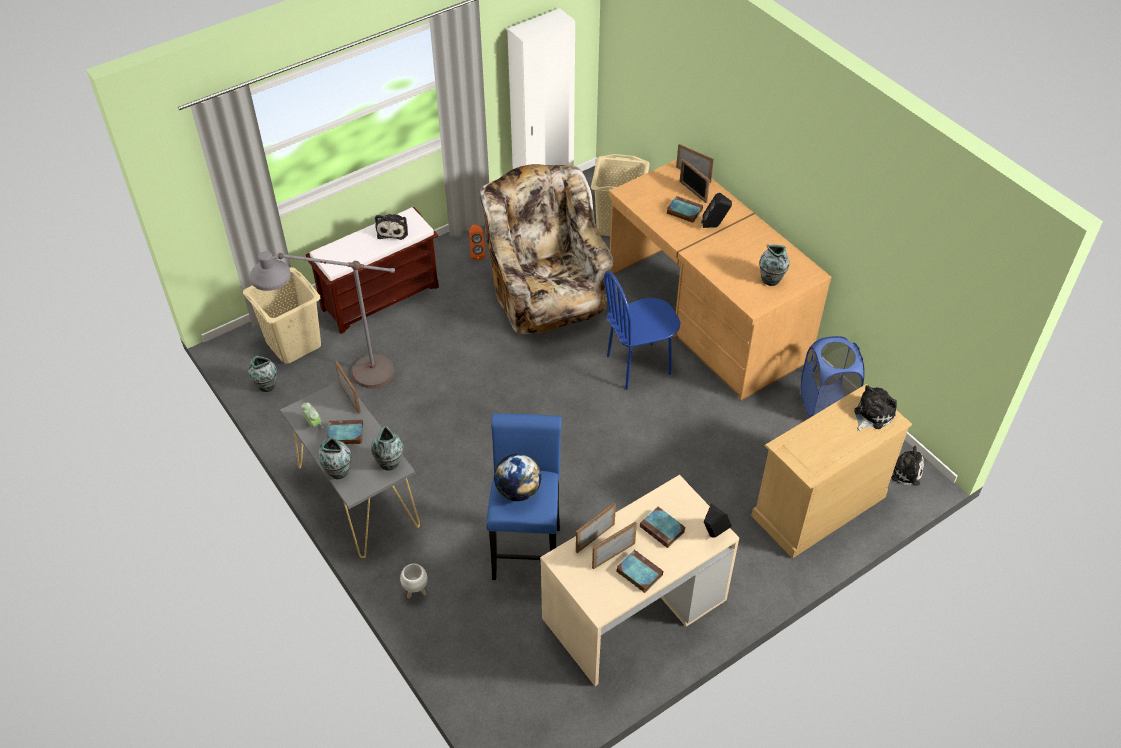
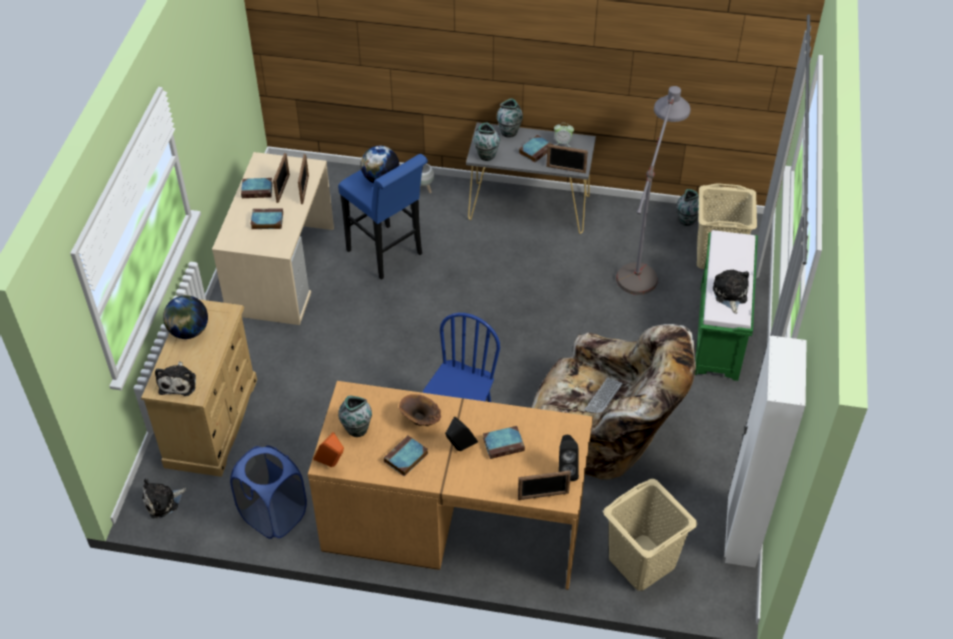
camera: 135 degrees right, 0 degrees up
brown bench [306,207,439,334] -> green bench [695,230,758,381]
plush toy [375,214,408,240] -> plush toy turned 45 degrees clockwise [713,270,749,314]
orange speaker [469,224,486,260] -> orange speaker moved to [313,432,344,467]
picture frame [680,158,710,203] -> none
black speaker [704,504,732,538] -> black speaker moved to [558,435,579,481]
none -> globe [163,295,208,339]
none -> book [384,435,428,476]
none -> brown vase [399,394,441,426]
none -> keyboard [584,377,623,413]

